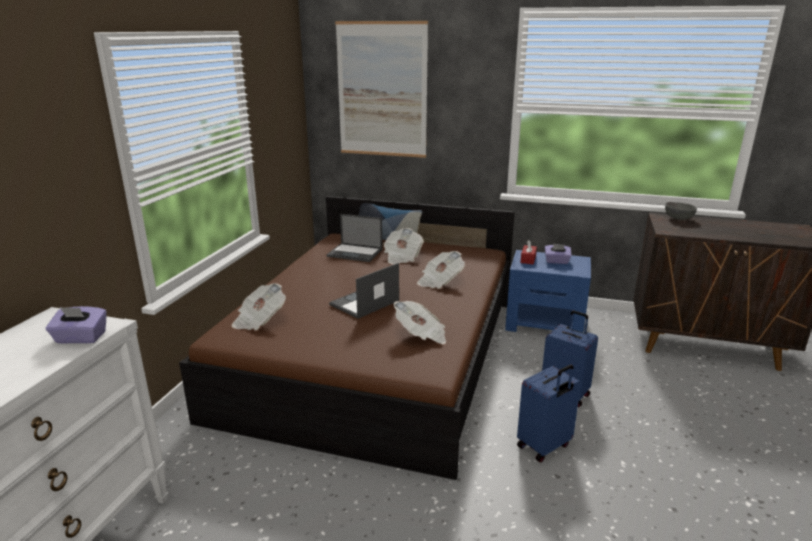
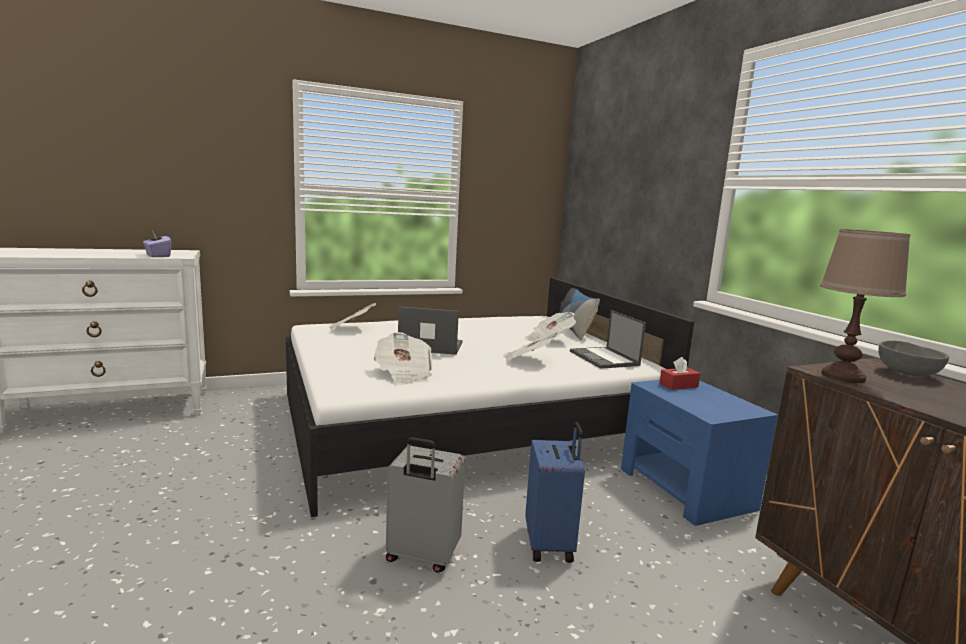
camera: 50 degrees right, 10 degrees down
brown bed [179,196,515,480] -> white bed [286,278,694,517]
laptop [327,214,383,262] -> laptop moved to [570,310,646,369]
picture [335,21,428,158] -> none
blue suitcase [517,364,581,462] -> grey suitcase [386,437,465,573]
purple tissue box [545,244,571,264] -> none
none -> brown table lamp [820,229,911,383]

